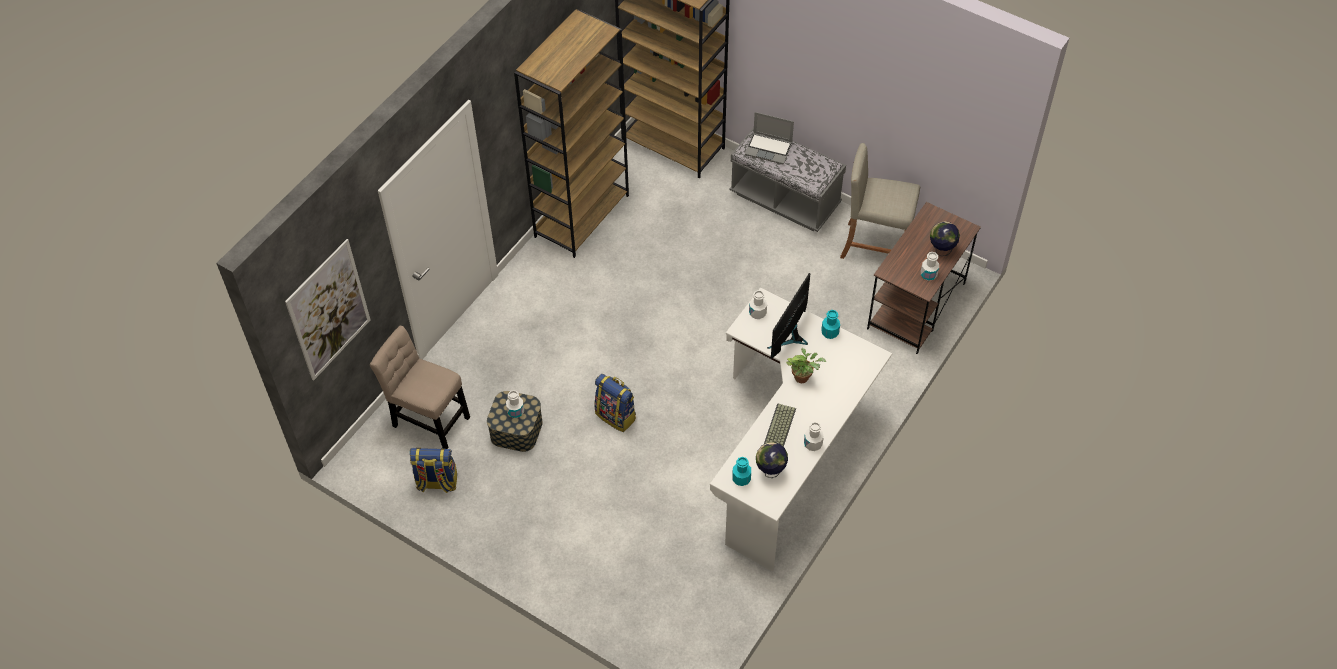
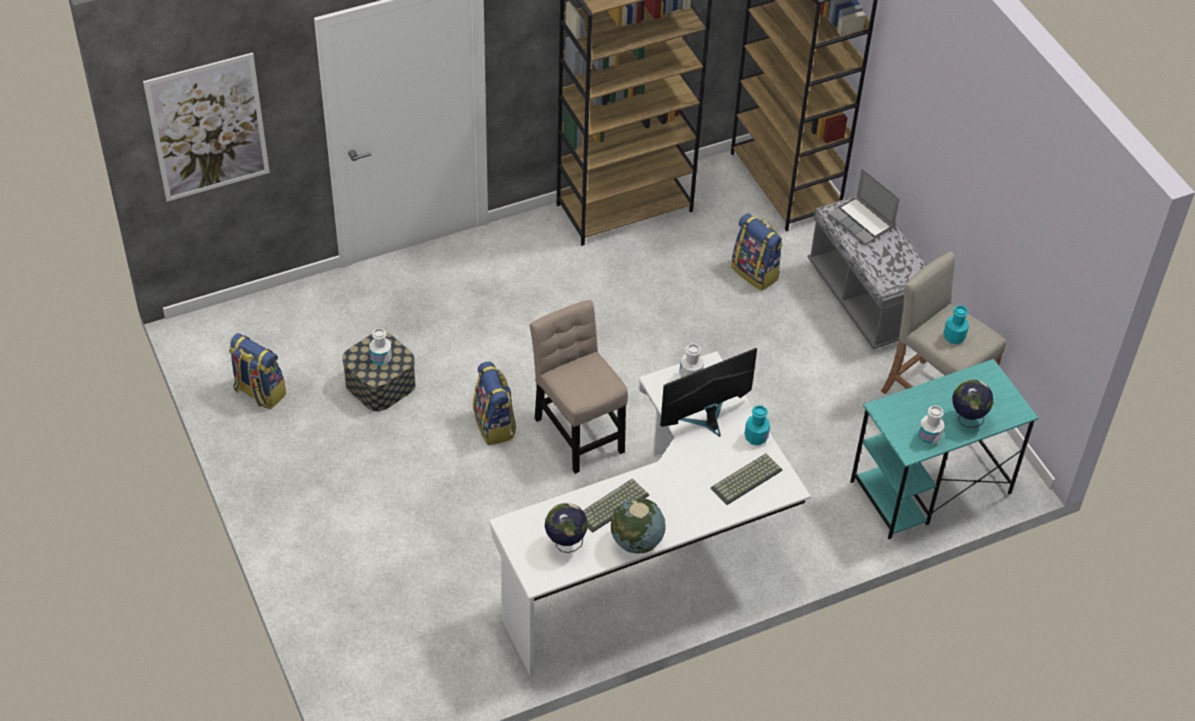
camera: 30 degrees right, 5 degrees down
beige chair [370,326,470,449] -> beige chair moved to [530,300,628,474]
turquoise bottle [732,457,751,486] -> turquoise bottle moved to [944,305,969,344]
potted plant [786,348,826,383] -> none
white bottle [804,422,824,451] -> globe [611,498,666,553]
brown desk [867,202,981,354] -> turquoise desk [850,359,1038,539]
none -> keyboard [711,454,782,505]
none -> backpack [731,213,783,290]

